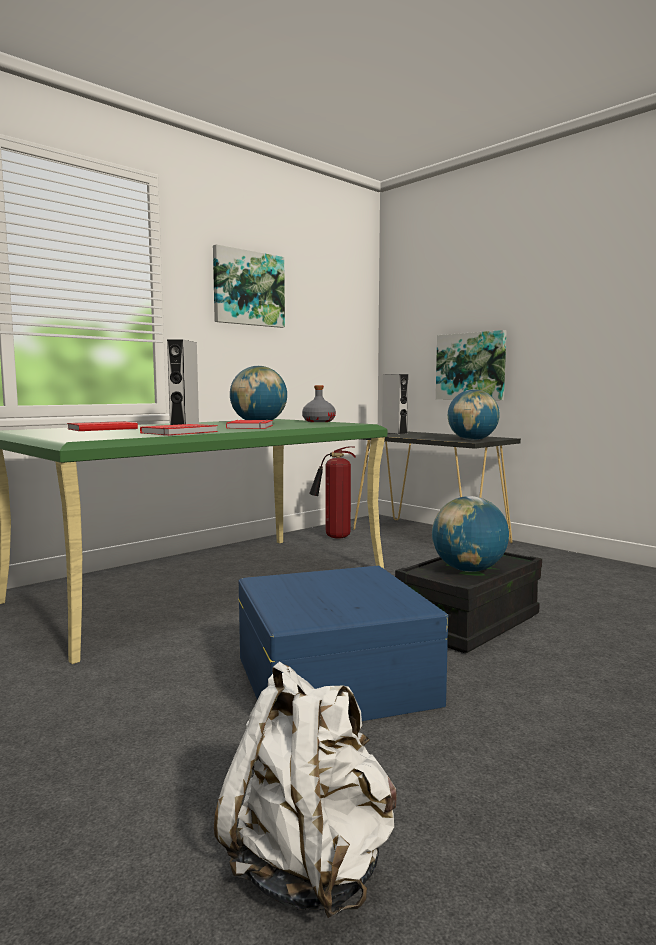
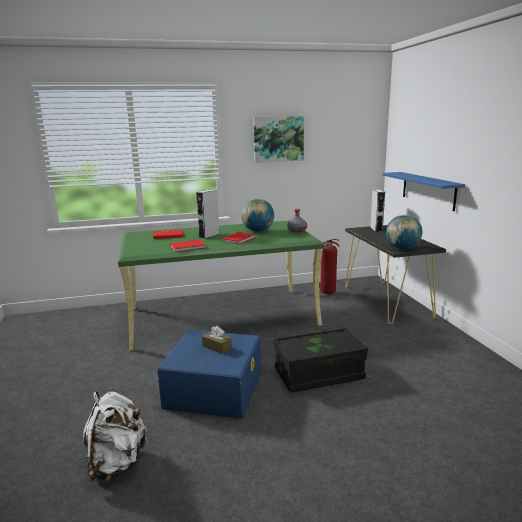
camera: 30 degrees right, 10 degrees up
globe [432,496,509,572] -> none
picture [436,330,506,400] -> blue shelf [382,172,465,211]
none -> brown tissue box [202,326,232,354]

